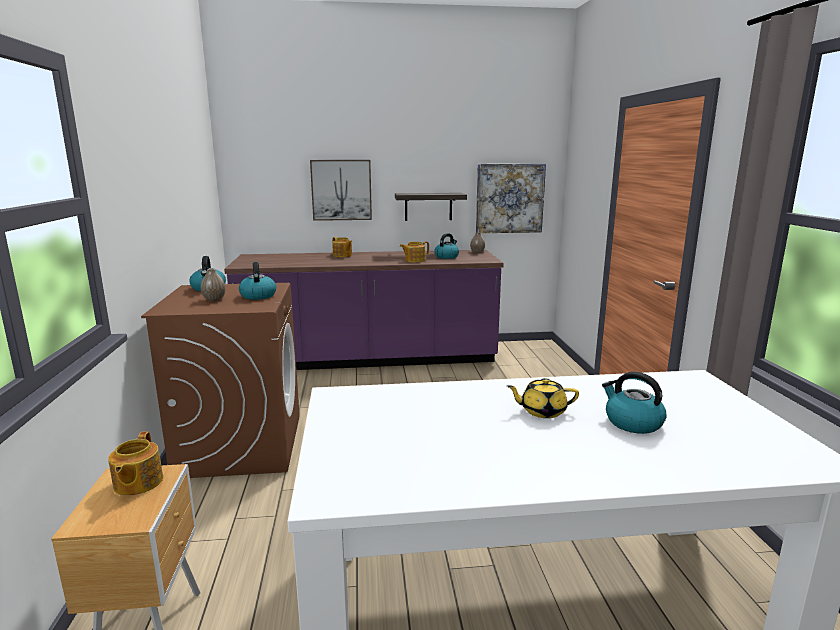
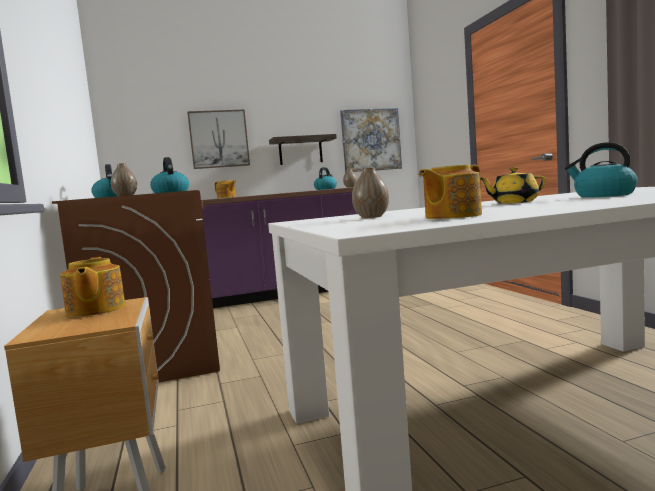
camera: 10 degrees left, 10 degrees down
teapot [400,242,429,263] -> teapot moved to [419,165,482,219]
none -> vase [352,168,389,218]

